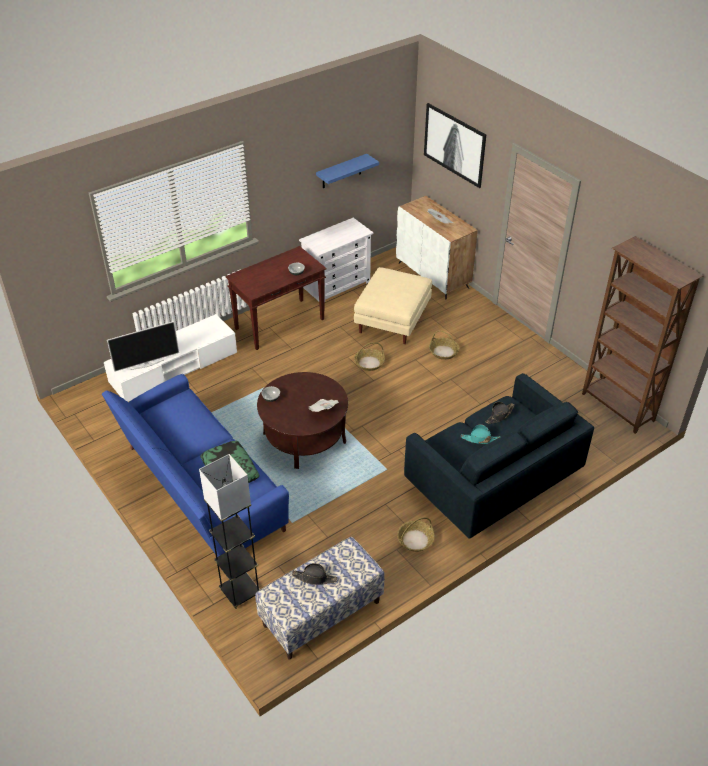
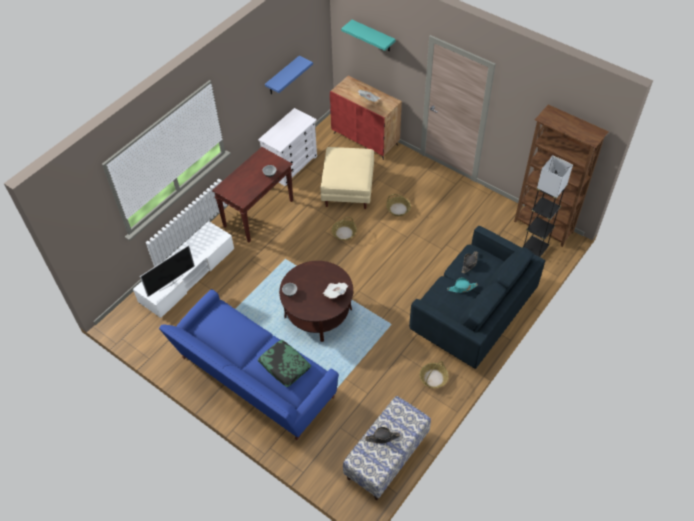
camera: 15 degrees left, 10 degrees up
grey floor lamp [199,454,260,609] -> grey floor lamp moved to [522,155,573,257]
white cabinet [396,196,478,299] -> red cabinet [330,75,402,160]
picture [424,103,486,188] -> turquoise shelf [341,20,396,51]

